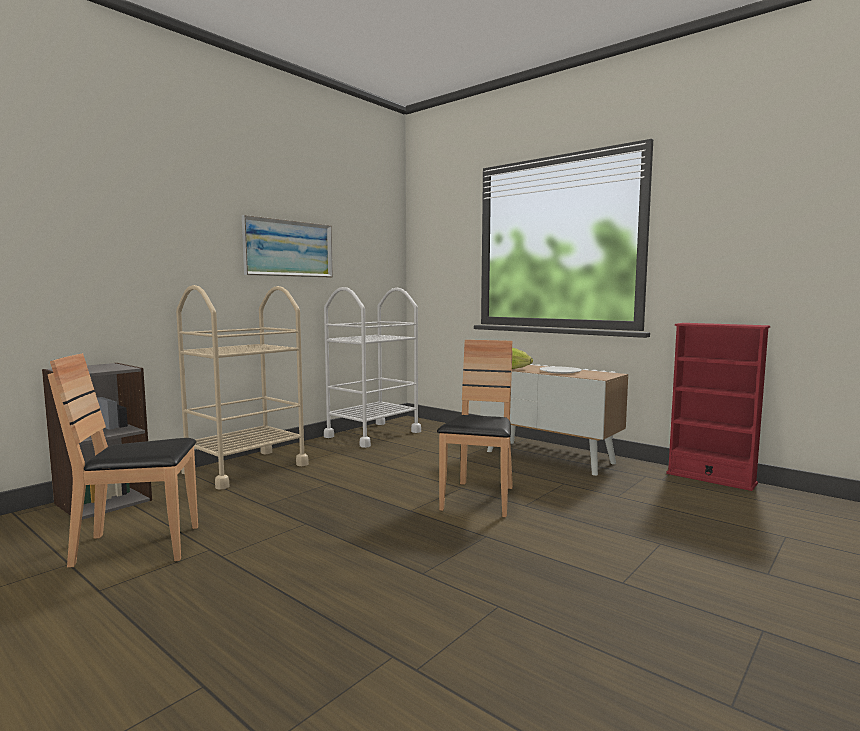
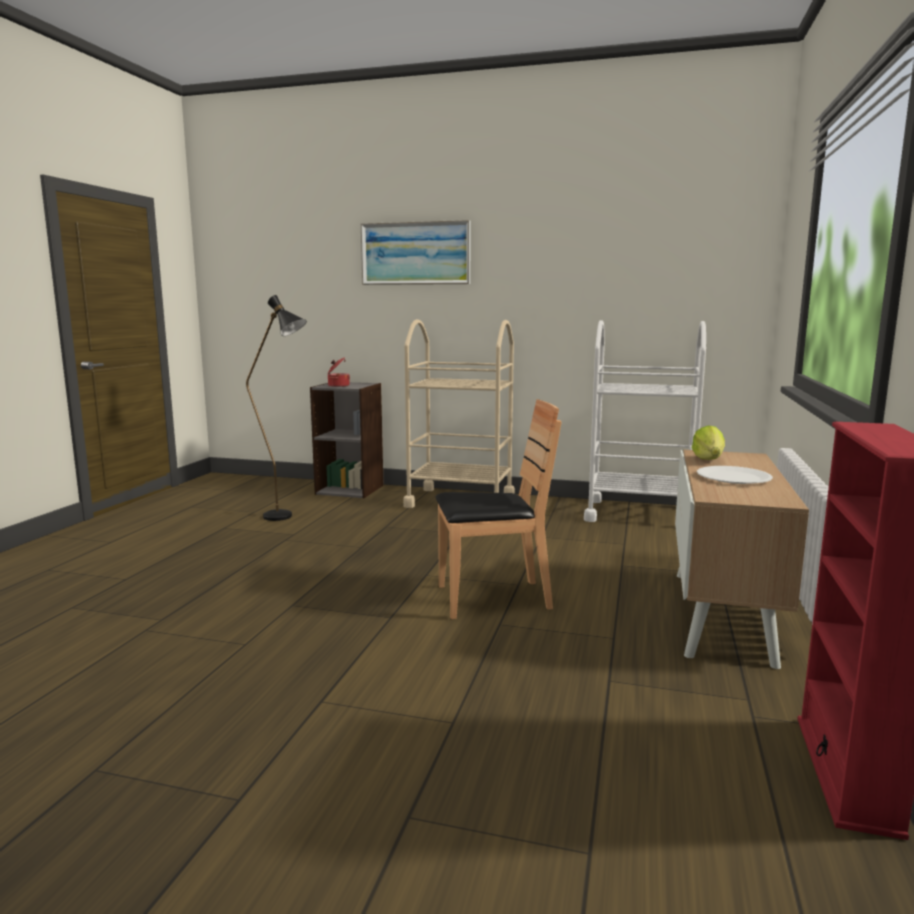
camera: 65 degrees right, 5 degrees up
brown chair [48,353,198,568] -> black floor lamp [246,295,307,521]
picture [242,215,333,277] -> picture moved to [361,220,471,285]
none -> cooking pot [328,357,350,387]

